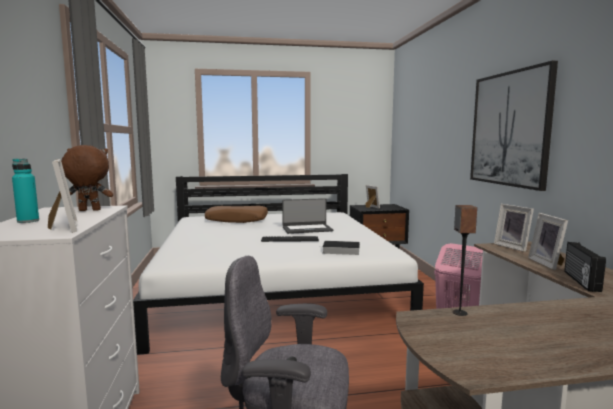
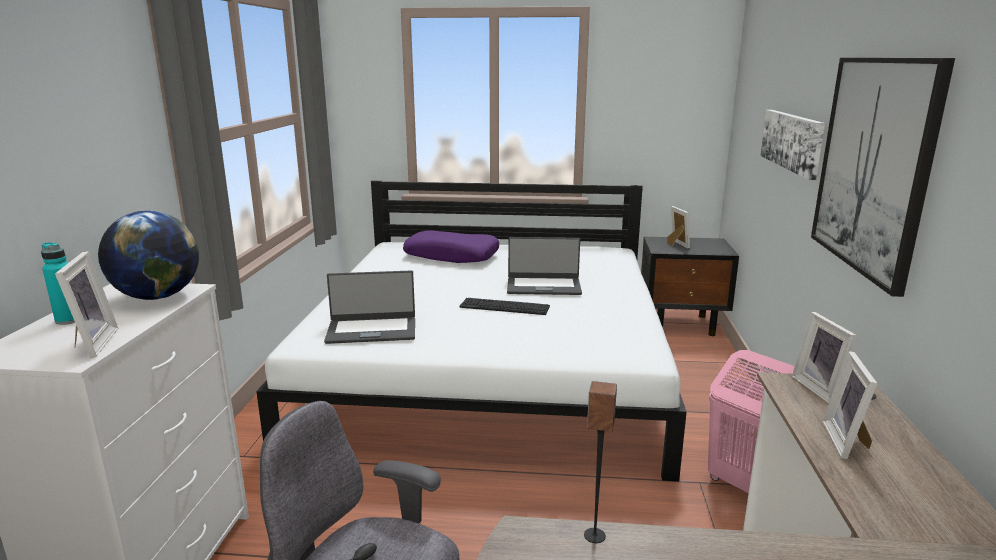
camera: 15 degrees right, 10 degrees up
brown plush toy [61,145,113,211] -> globe [98,211,199,300]
brown pillow [205,206,268,223] -> purple pillow [403,230,499,263]
book [319,241,360,255] -> none
radio [564,242,606,292] -> none
none -> laptop [324,270,415,344]
none -> picture [760,110,825,180]

